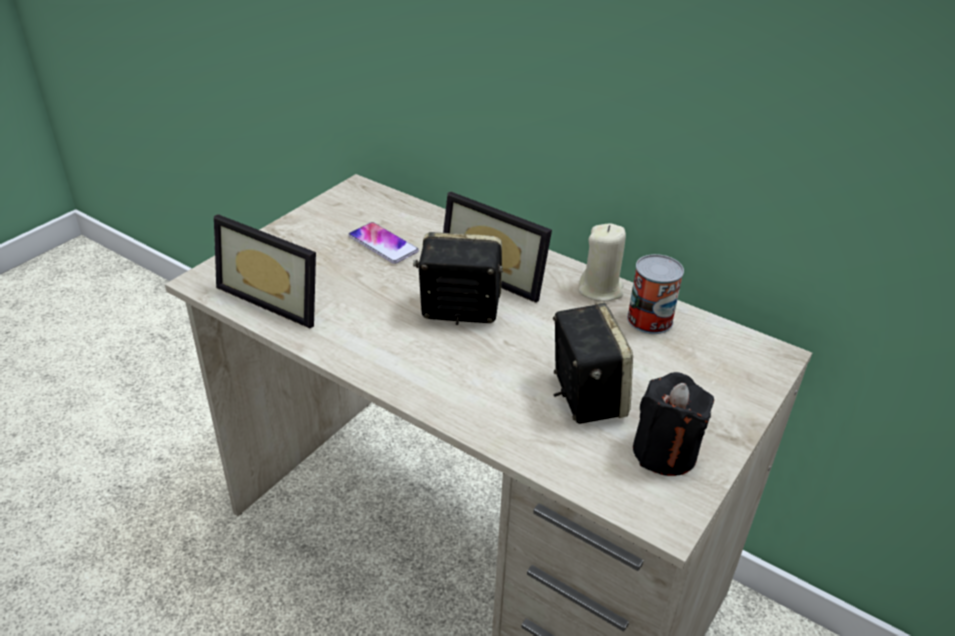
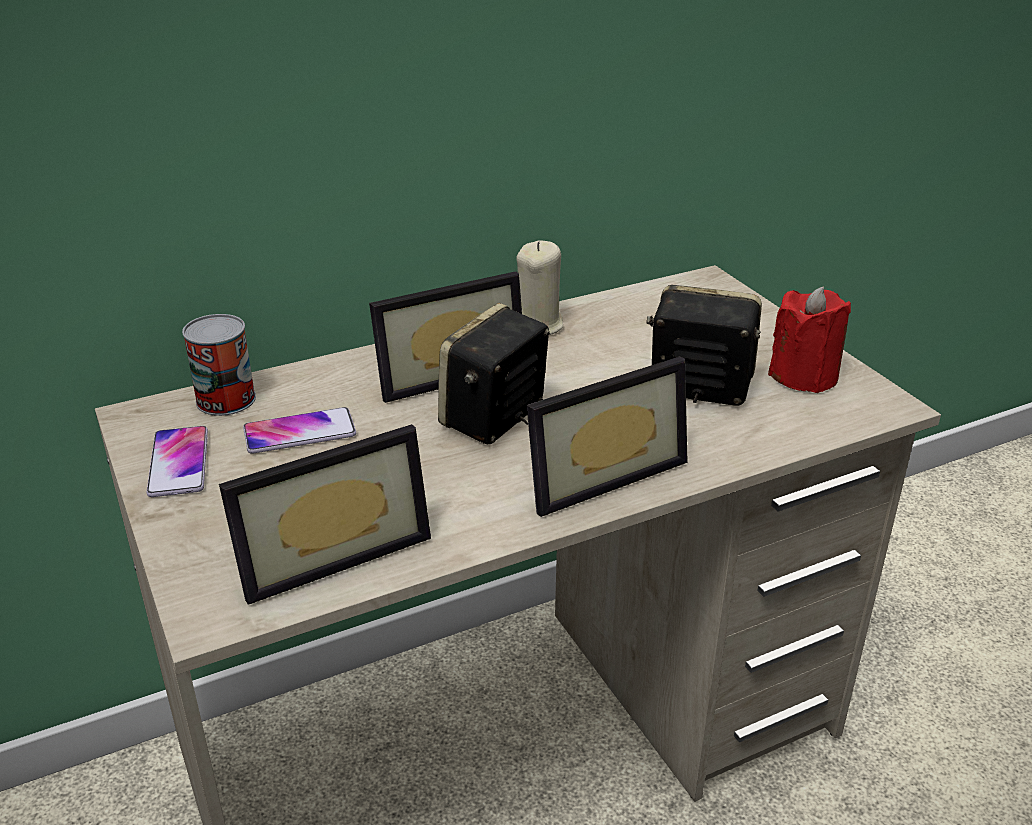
camera: 60 degrees left, 5 degrees down
can [627,254,684,334] -> can moved to [182,314,256,416]
black candle [633,372,714,476] -> red candle [768,287,851,393]
none -> phone [147,426,208,497]
none -> picture frame [527,356,688,517]

